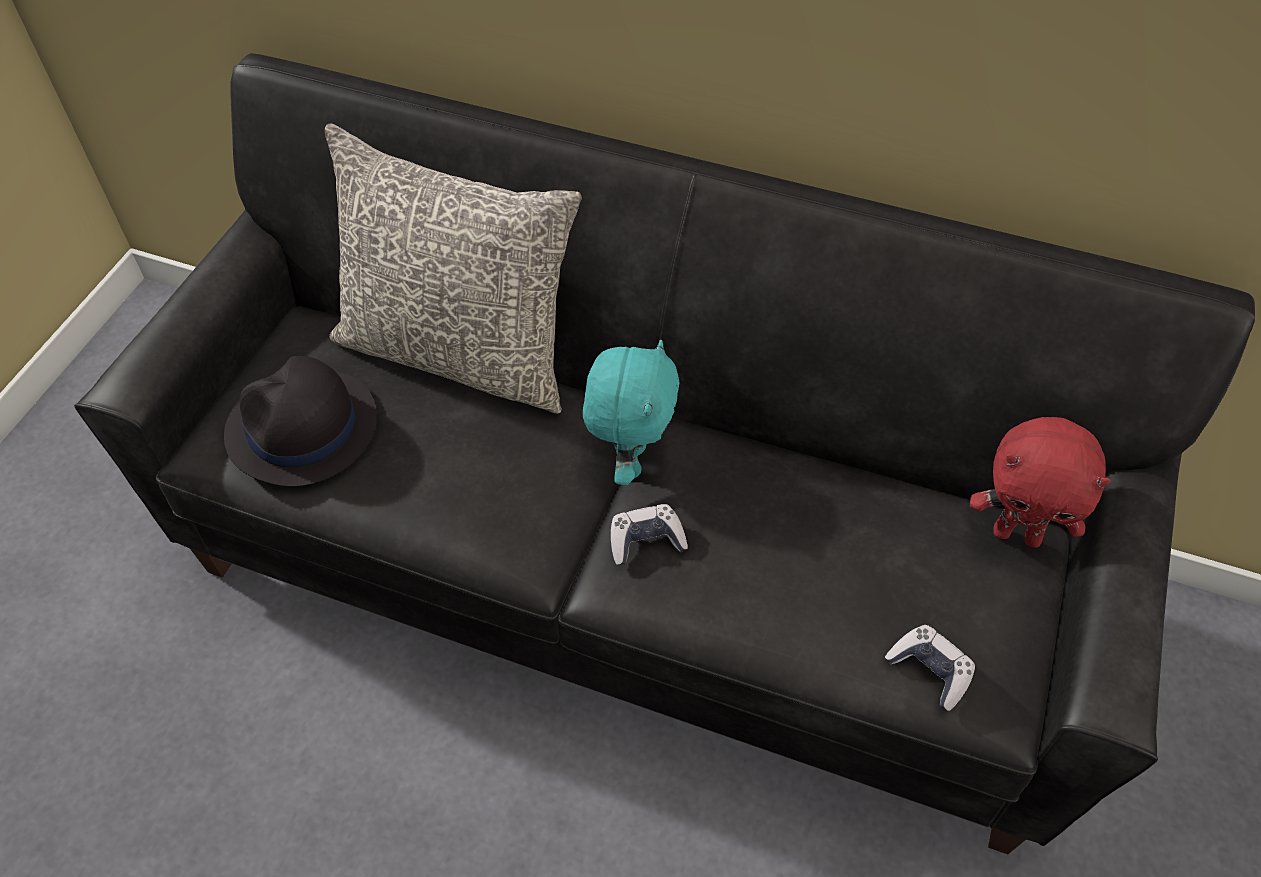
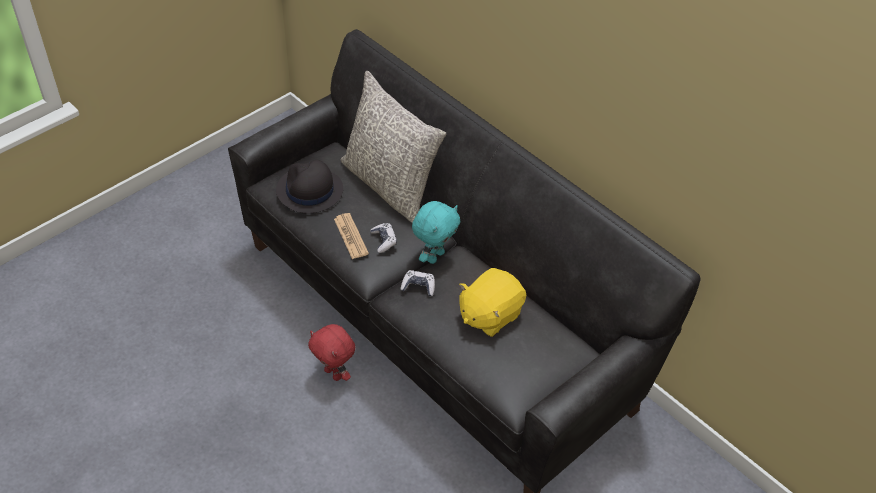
camera: 25 degrees right, 5 degrees down
game controller [885,625,975,711] -> game controller moved to [370,223,397,253]
red plush toy [970,417,1111,548] -> red plush toy moved to [308,324,355,381]
none -> newspaper [334,213,369,259]
none -> yellow plush toy [459,268,526,337]

